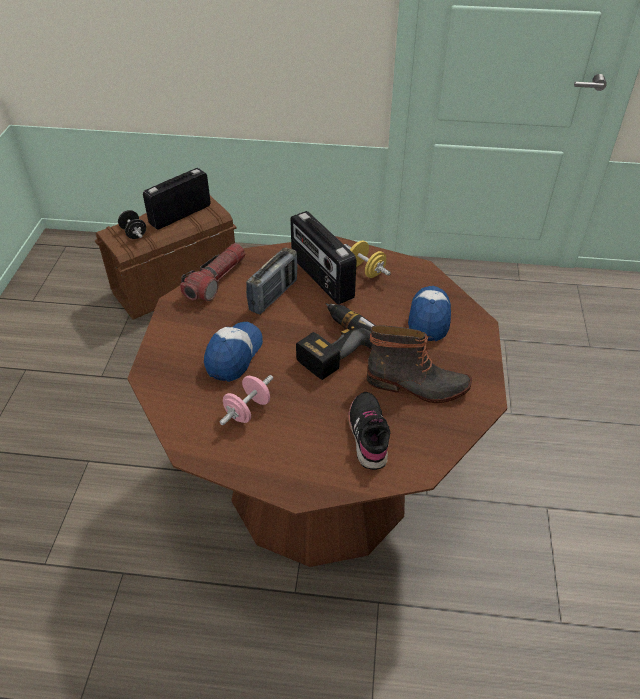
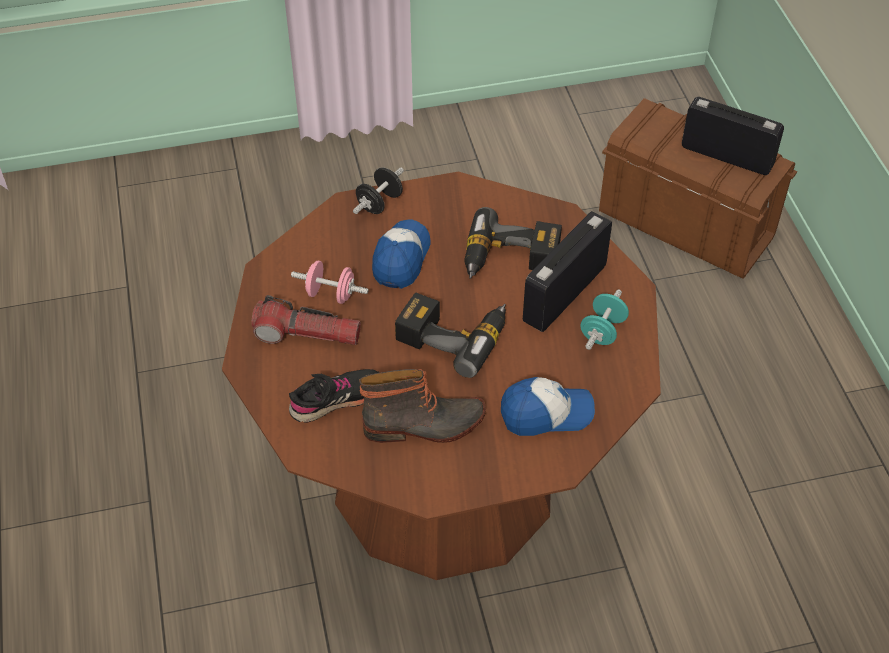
camera: 70 degrees right, 5 degrees up
black dumbbell [118,210,146,239] -> black dumbbell moved to [353,167,404,214]
flashlight [180,243,245,301] -> flashlight moved to [252,295,361,345]
cap [204,322,263,382] -> cap turned 75 degrees counterclockwise [372,220,431,289]
radio [246,247,298,314] -> power drill [464,207,562,279]
yellow dumbbell [344,241,391,278] -> turquoise dumbbell [580,289,629,350]
boot [367,325,472,403] -> boot turned 90 degrees counterclockwise [359,369,486,443]

